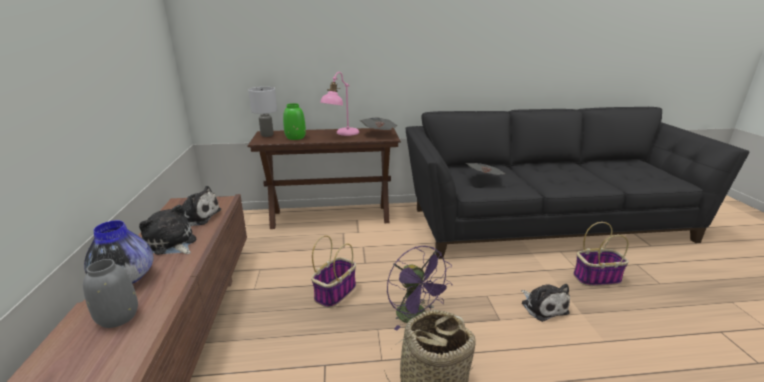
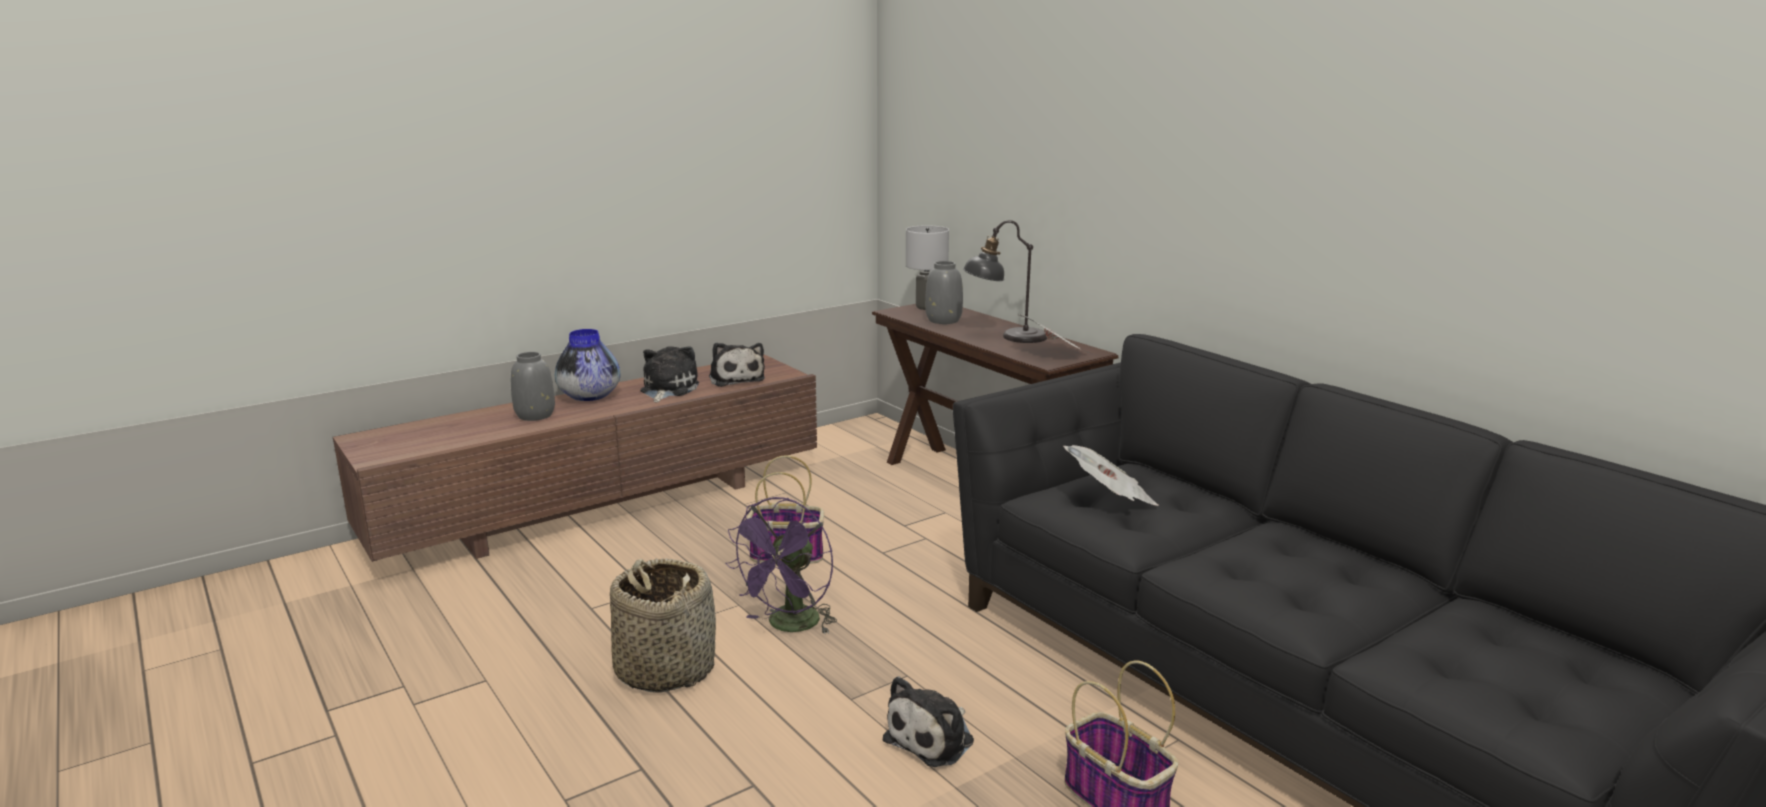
camera: 60 degrees right, 5 degrees down
green vase [283,103,306,140] -> grey vase [925,261,963,324]
pink table lamp [320,72,359,136] -> grey table lamp [963,220,1047,343]

